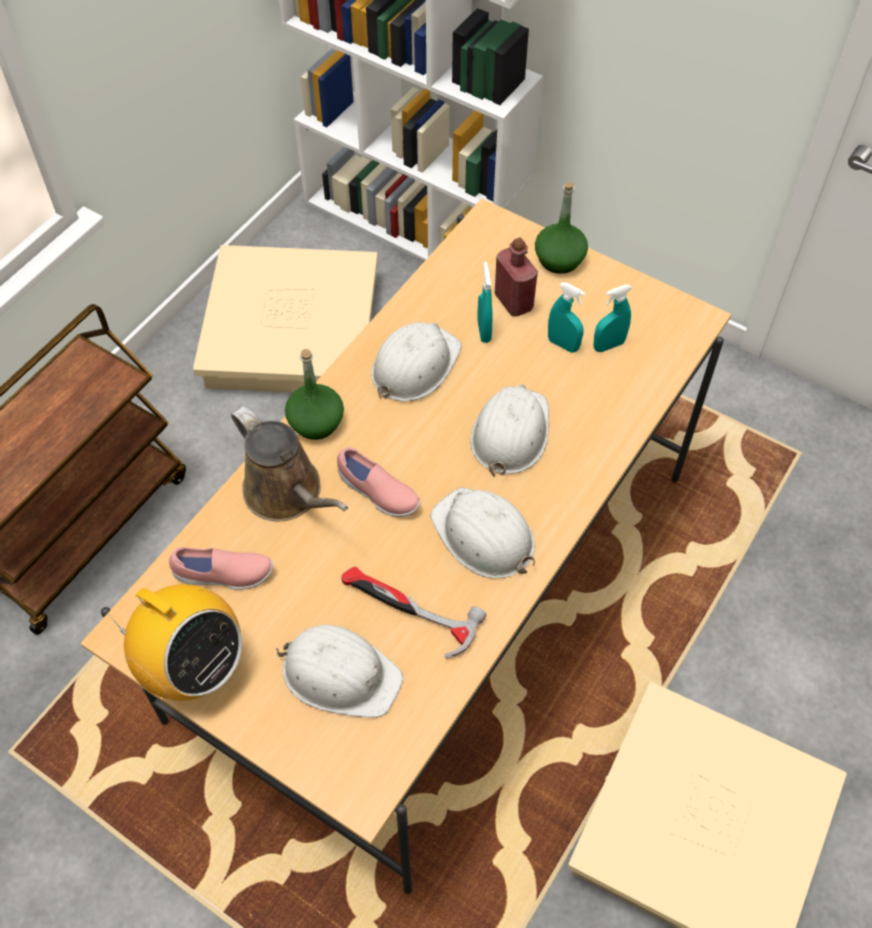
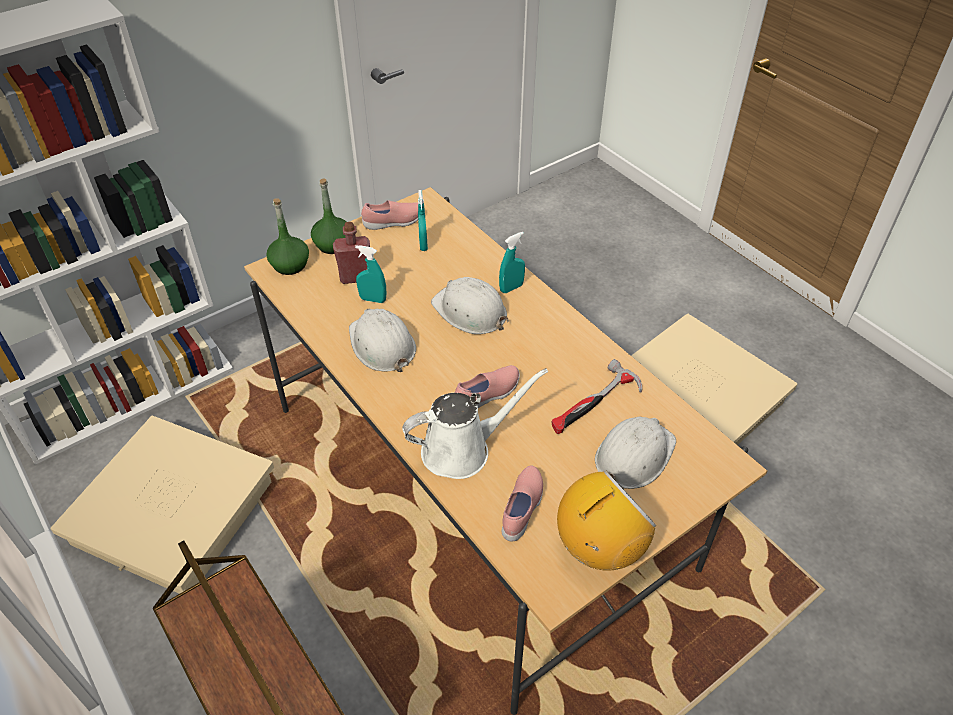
camera: 70 degrees left, 10 degrees down
brown watering can [231,406,348,521] -> white watering can [402,368,548,479]
green bottle [285,349,344,440] -> green bottle moved to [266,199,309,275]
white hard hat [430,488,535,578] -> none
turquoise spray bottle [548,282,585,352] -> turquoise spray bottle moved to [499,232,525,293]
none -> pink shoe [361,200,418,230]

